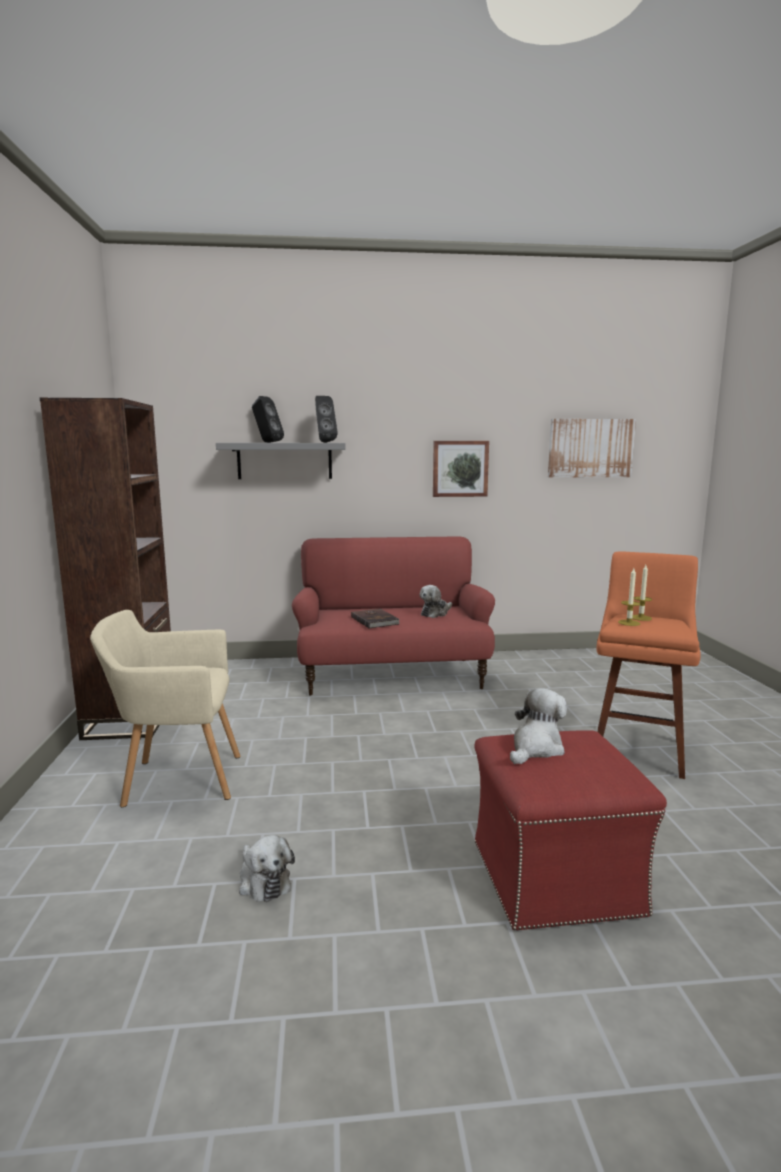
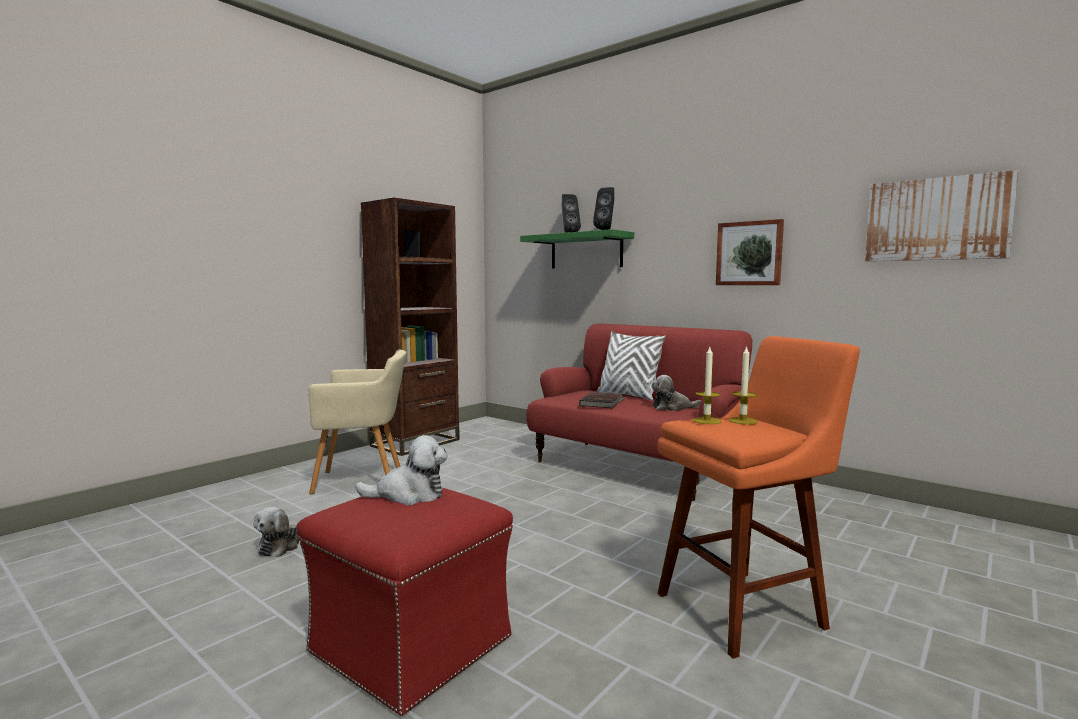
camera: 45 degrees right, 5 degrees down
beige armchair [90,610,241,807] -> beige armchair turned 135 degrees clockwise [308,350,407,494]
grey shelf [216,443,346,479] -> green shelf [520,229,634,269]
none -> white pillow [597,331,666,400]

